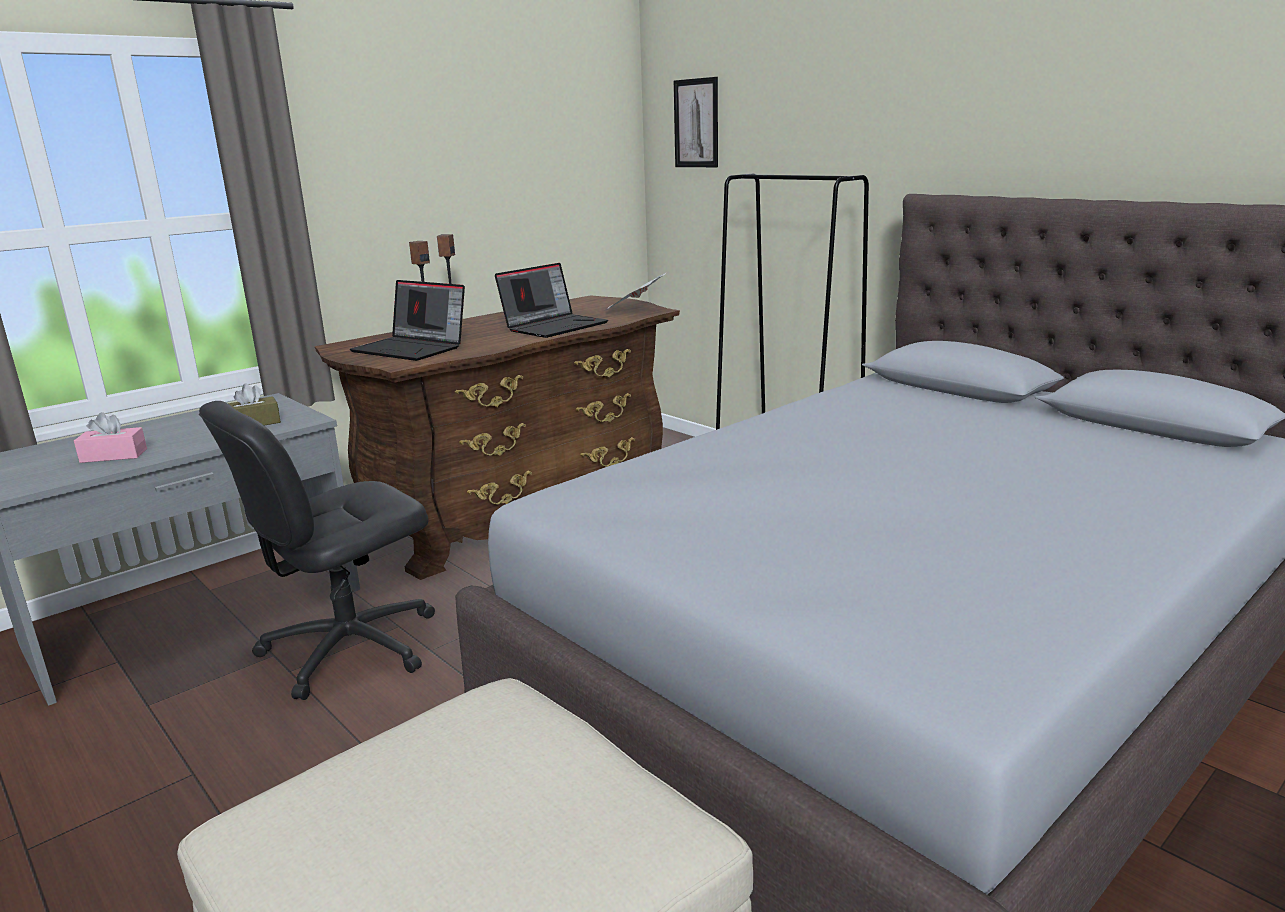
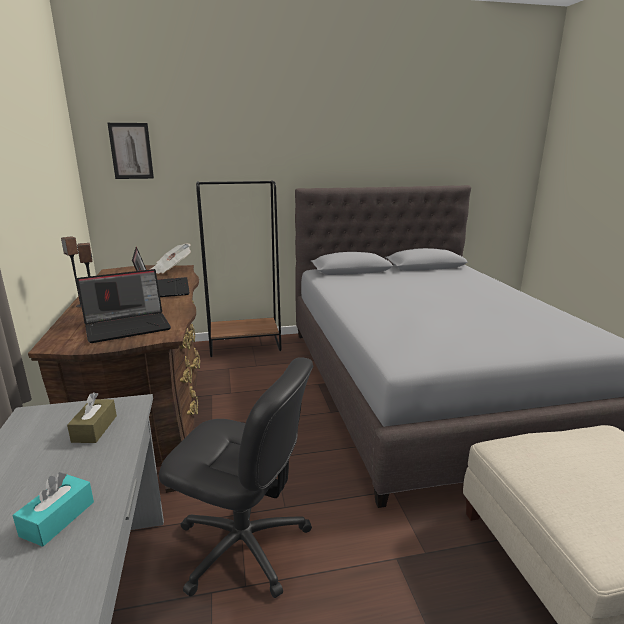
camera: 60 degrees left, 0 degrees up
pink tissue box [74,412,147,463] -> turquoise tissue box [13,472,94,547]
black office chair [199,401,435,700] -> black office chair turned 60 degrees counterclockwise [159,357,313,598]

